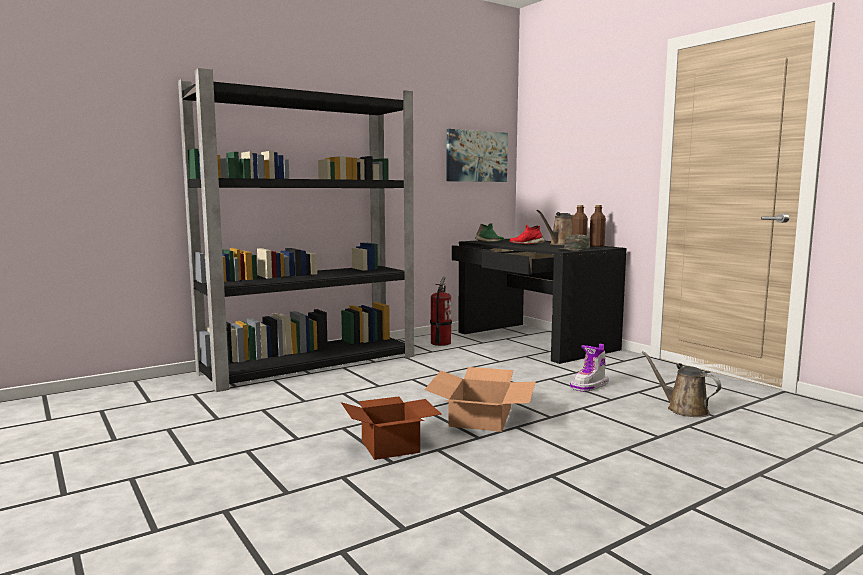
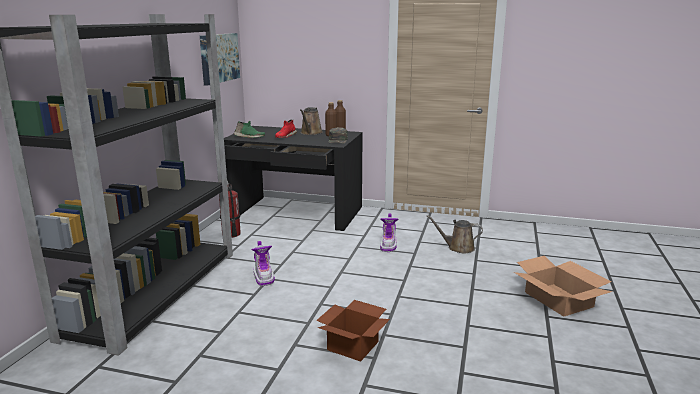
camera: 40 degrees left, 10 degrees up
cardboard box [424,367,536,432] -> cardboard box moved to [514,256,613,317]
none -> boot [251,241,275,286]

